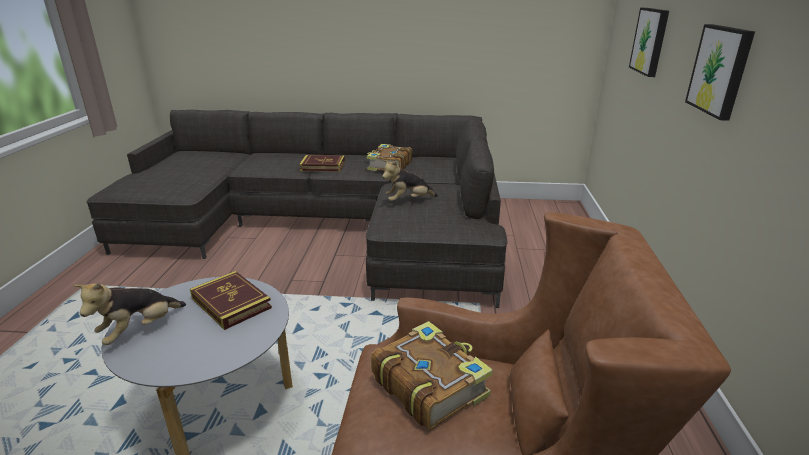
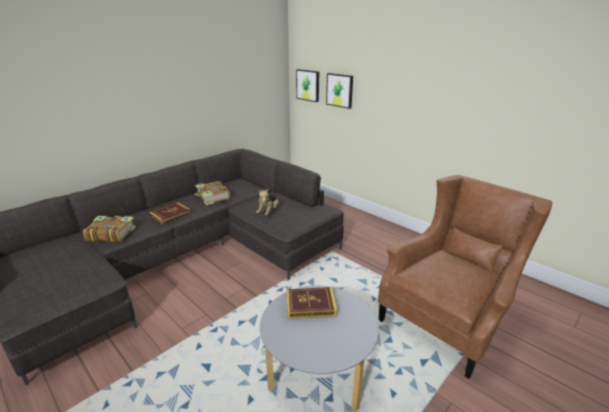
camera: 50 degrees left, 0 degrees up
plush toy [73,283,186,345] -> none
book [371,321,493,430] -> book moved to [83,216,136,242]
picture [685,24,755,121] -> picture moved to [296,69,319,102]

